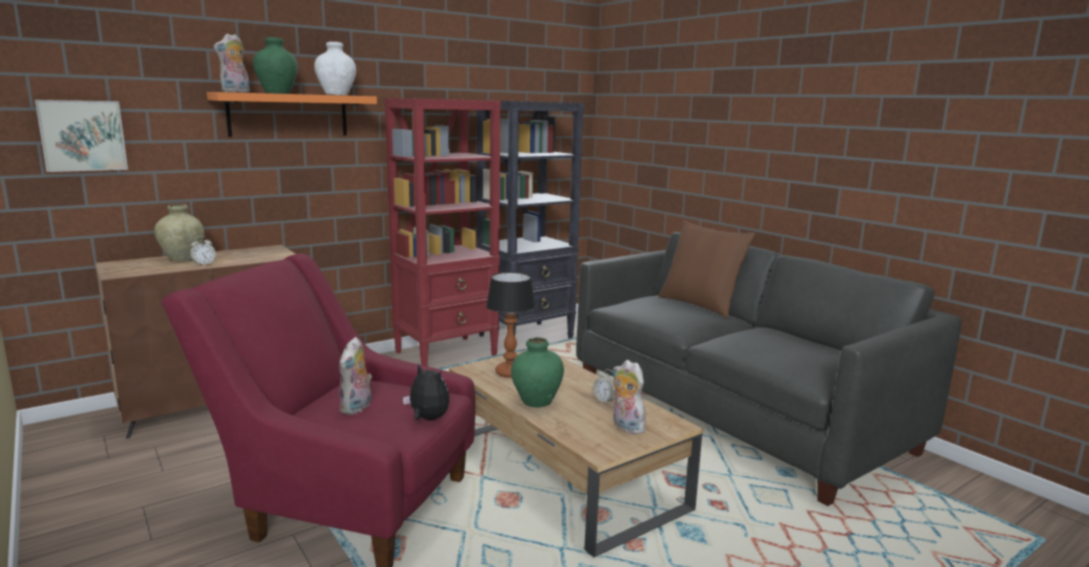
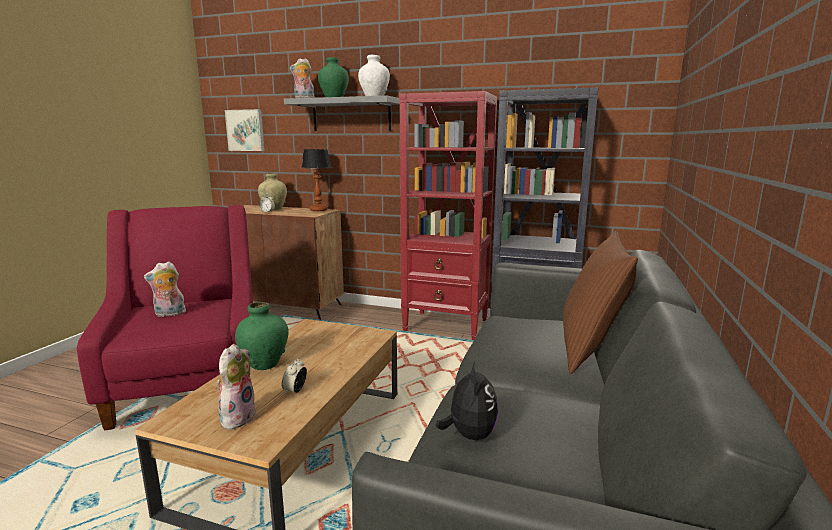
camera: 55 degrees right, 0 degrees up
orange shelf [207,92,377,136] -> grey shelf [284,95,400,131]
plush toy [403,364,450,420] -> plush toy moved to [436,362,498,440]
table lamp [486,272,536,378] -> table lamp moved to [302,149,331,211]

